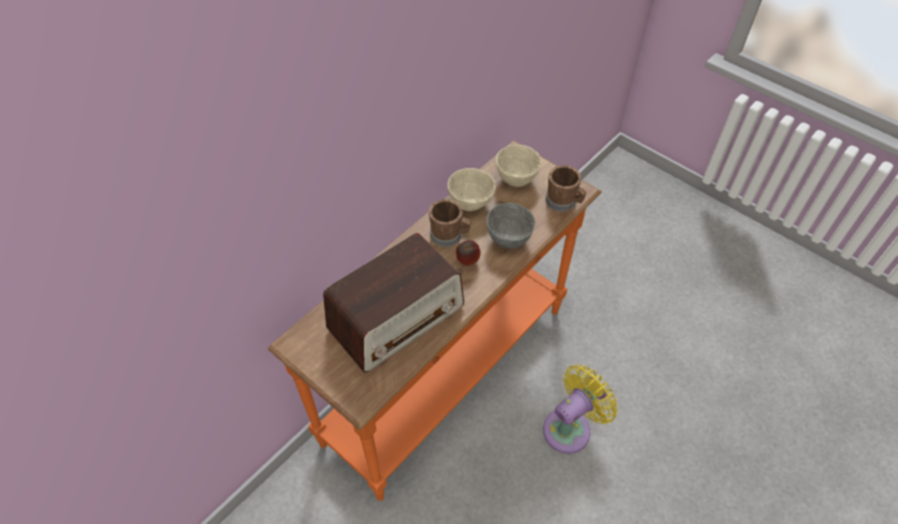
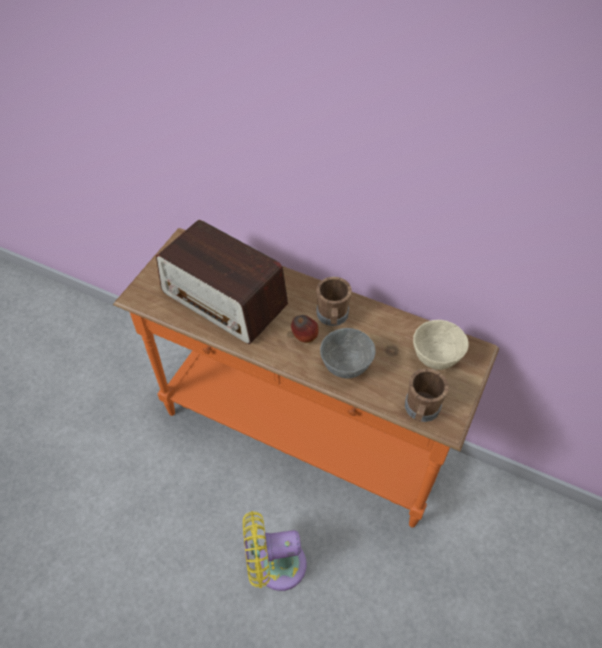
camera: 75 degrees right, 0 degrees up
beige bowl [447,168,496,211] -> none
yellow fan [543,364,618,454] -> yellow fan turned 135 degrees clockwise [243,511,307,591]

